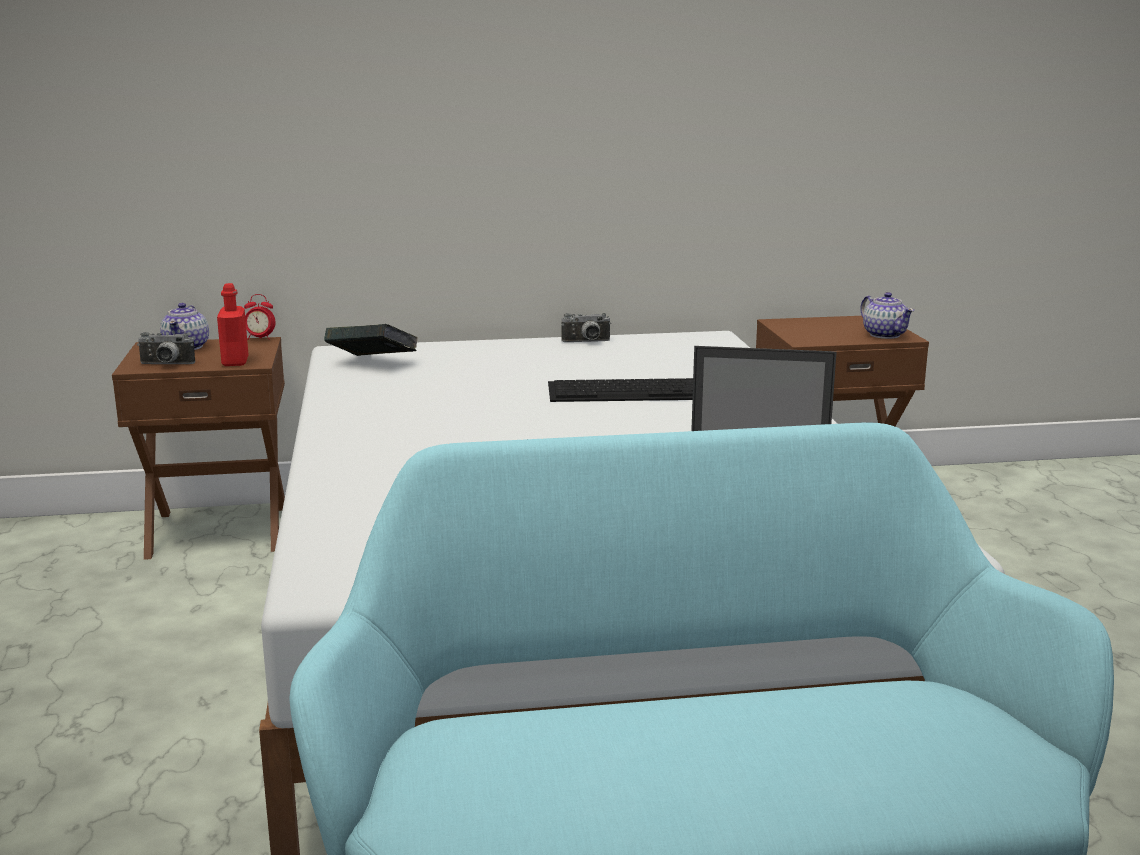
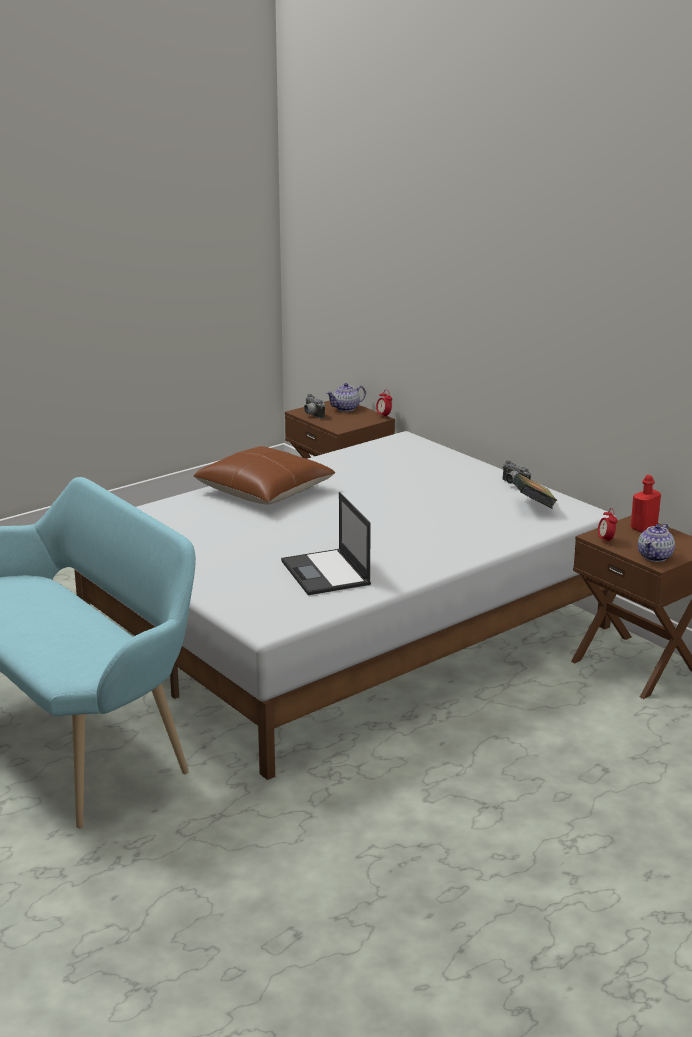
camera: 60 degrees right, 5 degrees up
red bottle [217,283,249,366] -> red bottle moved to [631,475,661,532]
book [324,324,418,356] -> book moved to [512,473,558,508]
keyboard [548,378,693,402] -> none
none -> brown pillow [193,446,335,504]
none -> alarm clock [598,508,617,544]

